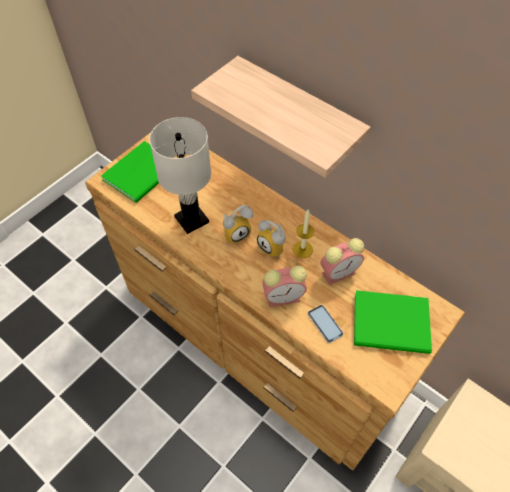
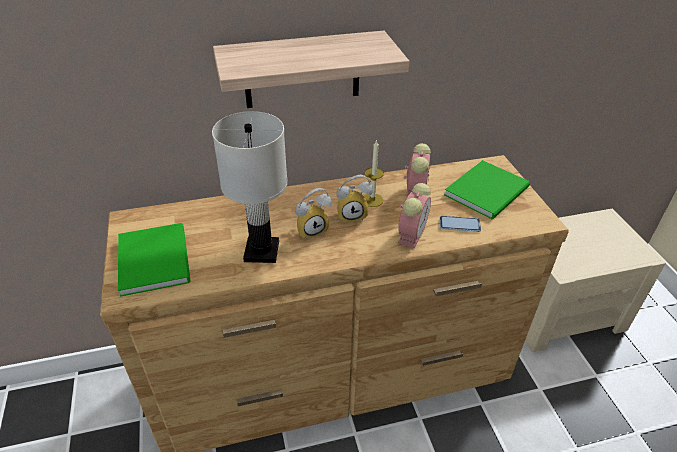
camera: 55 degrees left, 15 degrees down
alarm clock [223,205,253,244] -> alarm clock turned 60 degrees clockwise [295,188,332,239]

